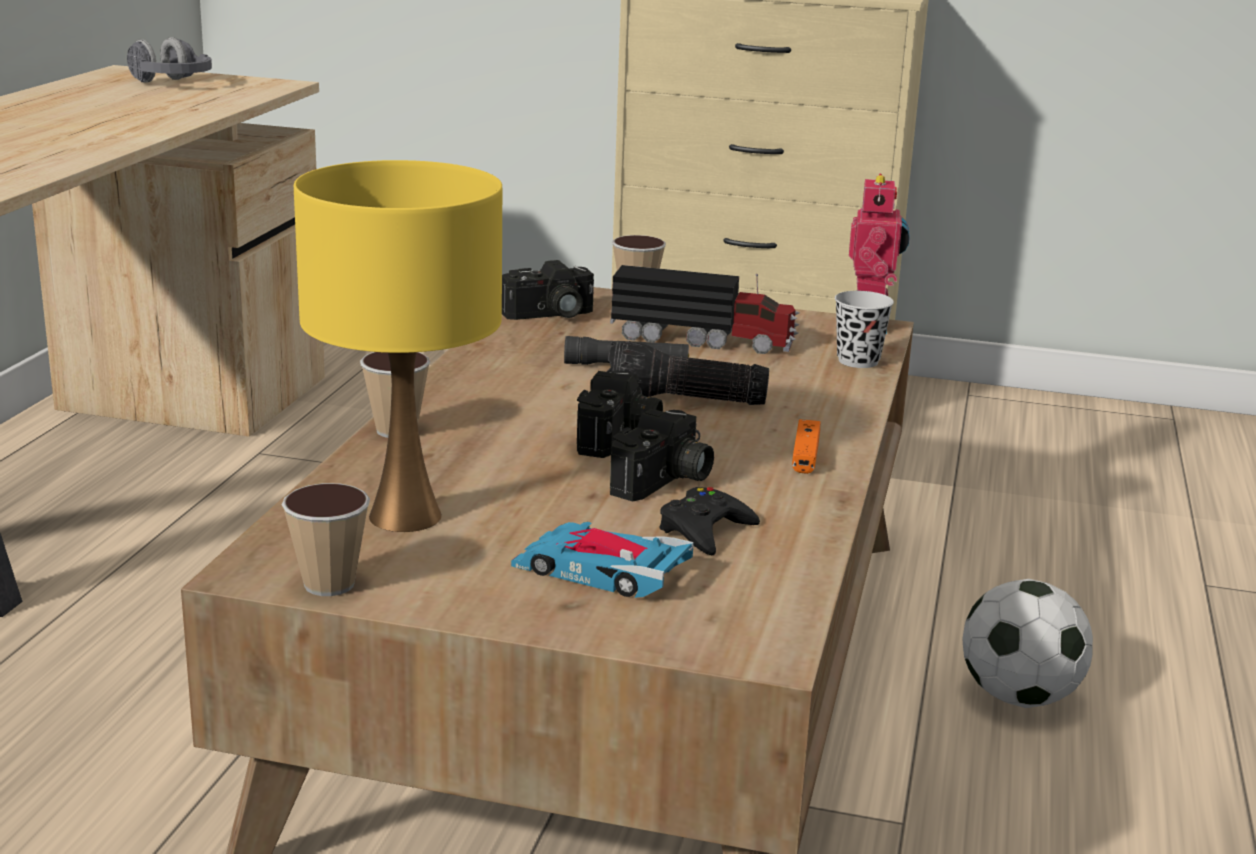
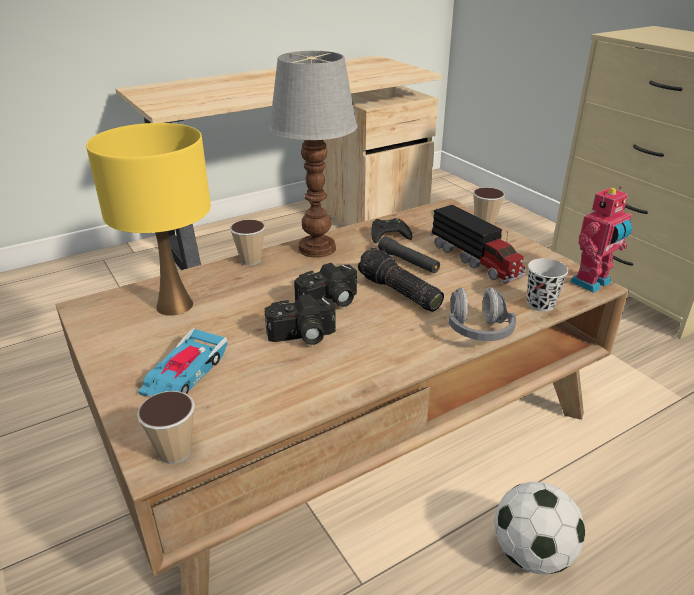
camera: 45 degrees right, 10 degrees up
grey headphones [127,37,212,82] -> grey headphones moved to [449,287,516,341]
cup [282,483,370,596] -> cup moved to [137,391,195,464]
camera [502,260,594,320] -> none
toy car [511,522,694,598] -> toy car turned 135 degrees counterclockwise [138,328,227,397]
black game controller [659,487,760,555] -> black game controller moved to [371,218,413,243]
orange game controller [792,419,820,474] -> none
none -> table lamp [269,51,358,258]

